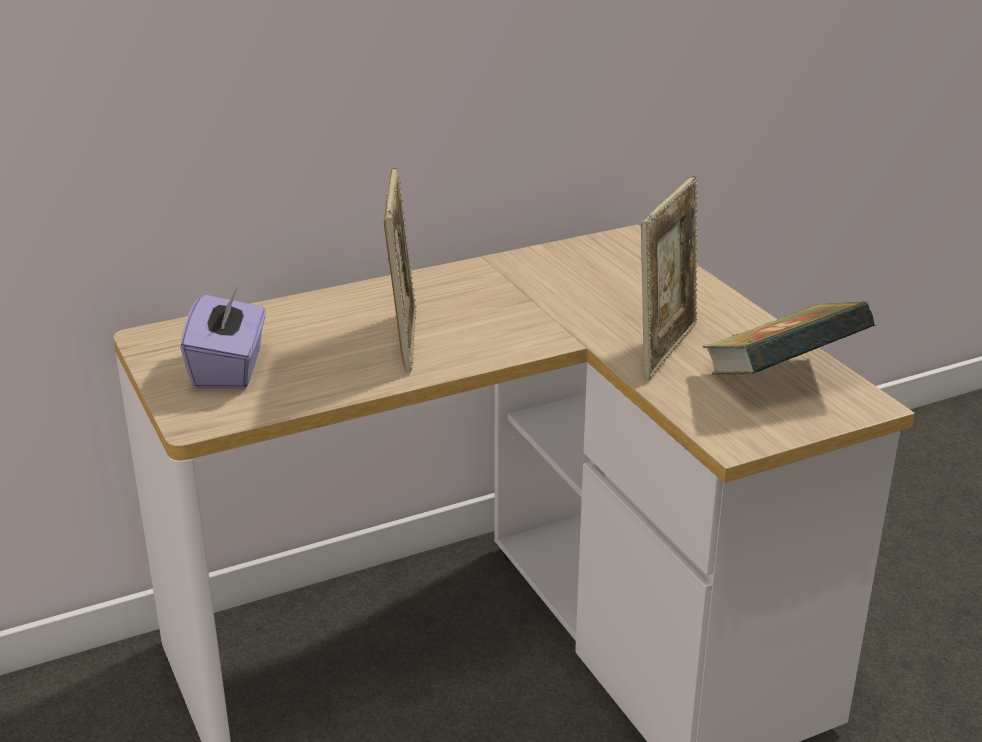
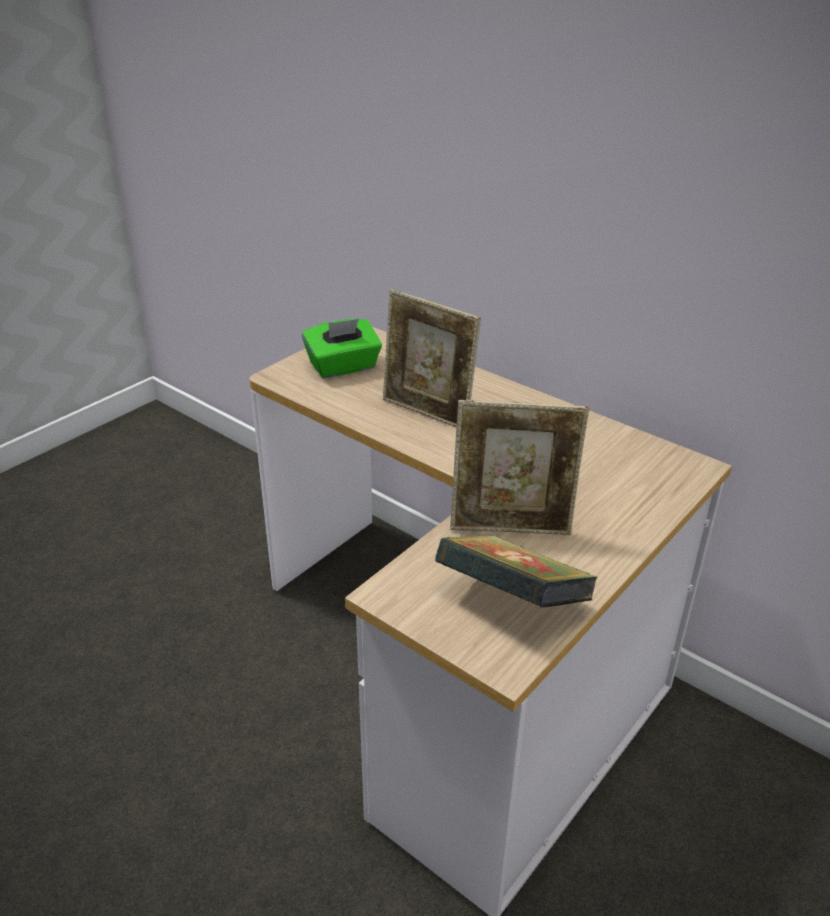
camera: 65 degrees right, 5 degrees up
purple tissue box [180,286,266,389] -> green tissue box [302,319,382,378]
picture frame [384,168,417,372] -> picture frame turned 60 degrees clockwise [383,289,481,427]

